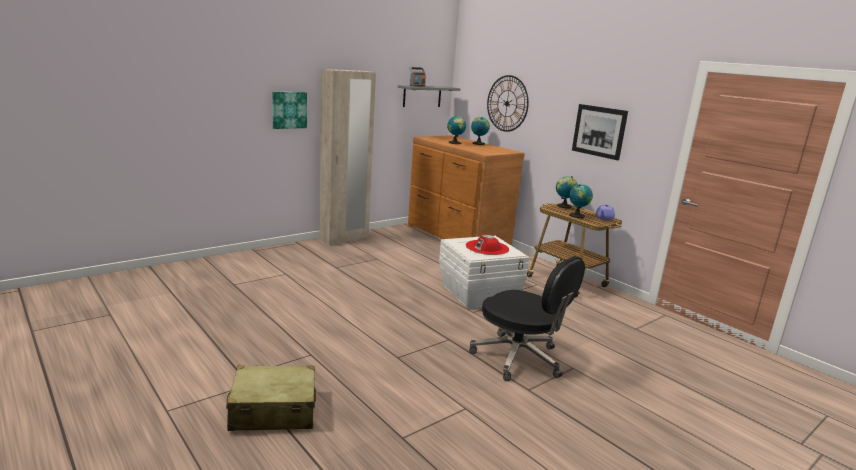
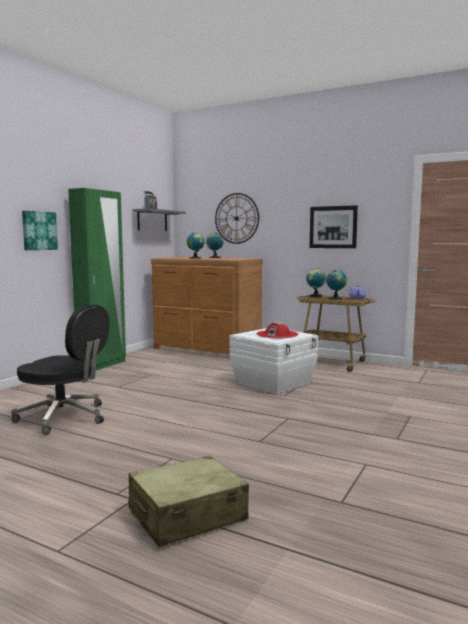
camera: 20 degrees left, 10 degrees down
beige wardrobe [319,69,376,245] -> green wardrobe [68,188,126,370]
black office chair [469,256,585,381] -> black office chair moved to [11,305,109,435]

